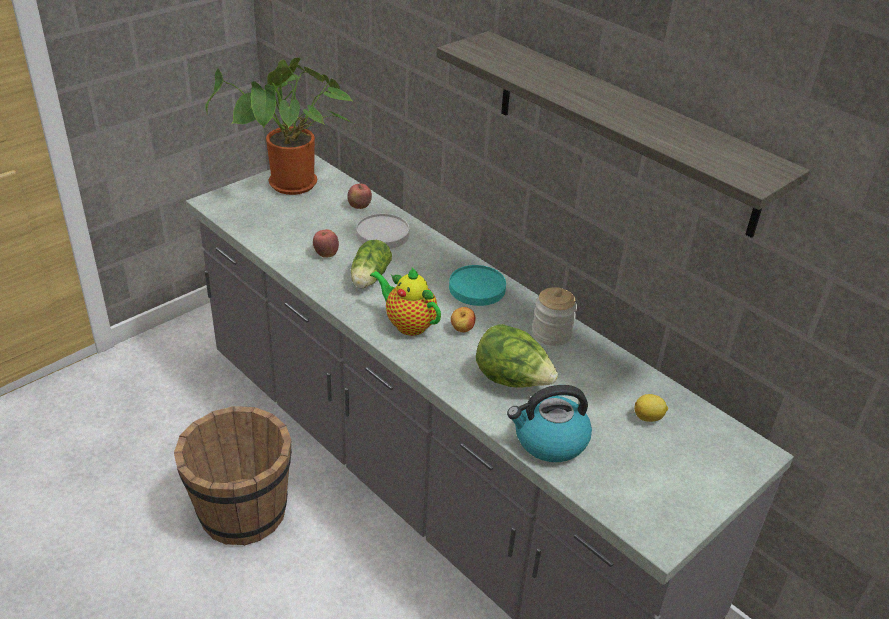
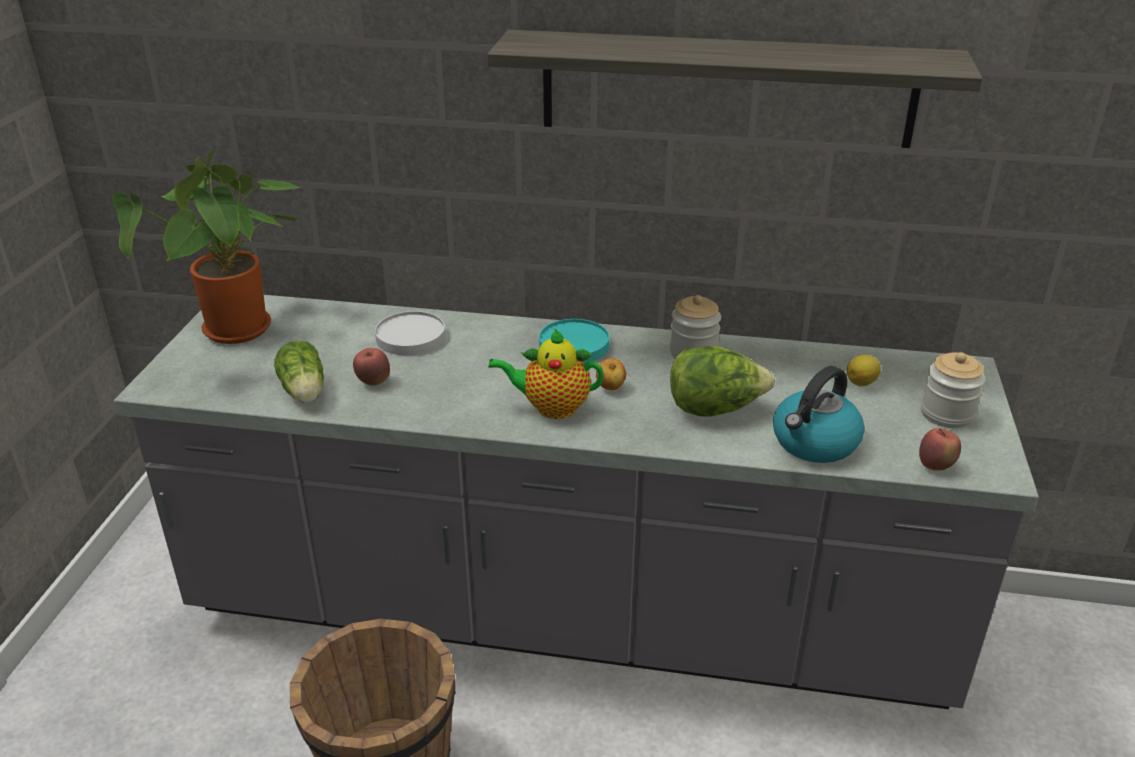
camera: 35 degrees left, 5 degrees down
apple [347,183,372,209] -> apple moved to [919,428,961,471]
lettuce [351,240,392,288] -> lettuce moved to [274,340,324,403]
none -> jar [921,352,985,428]

